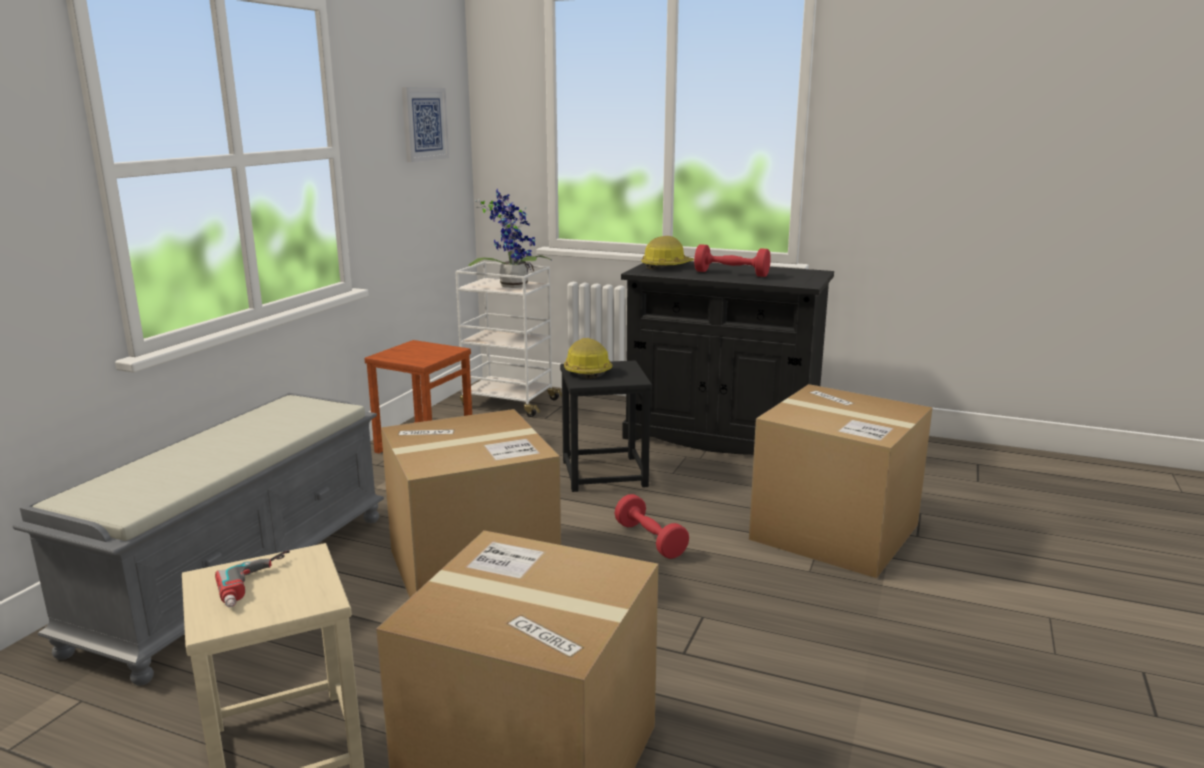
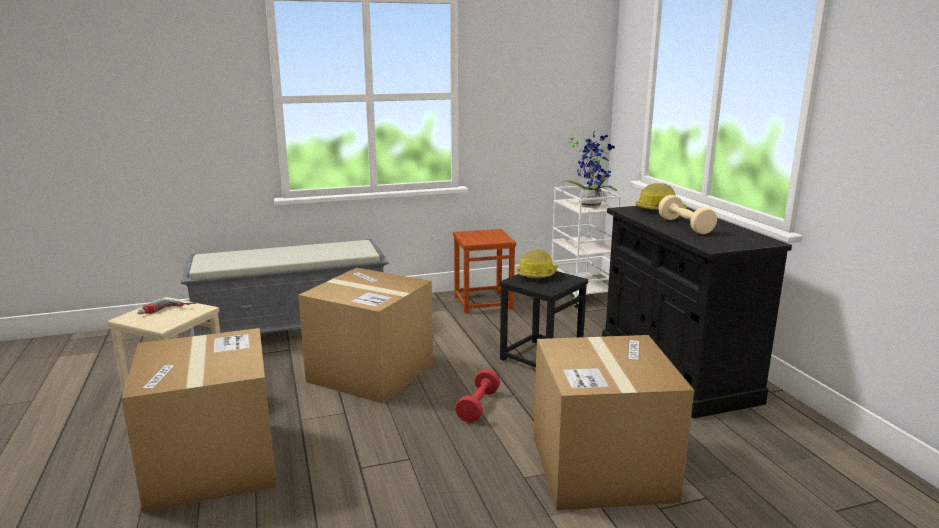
camera: 50 degrees right, 0 degrees up
picture [402,87,449,162] -> none
red dumbbell [694,244,771,277] -> beige dumbbell [658,195,717,234]

